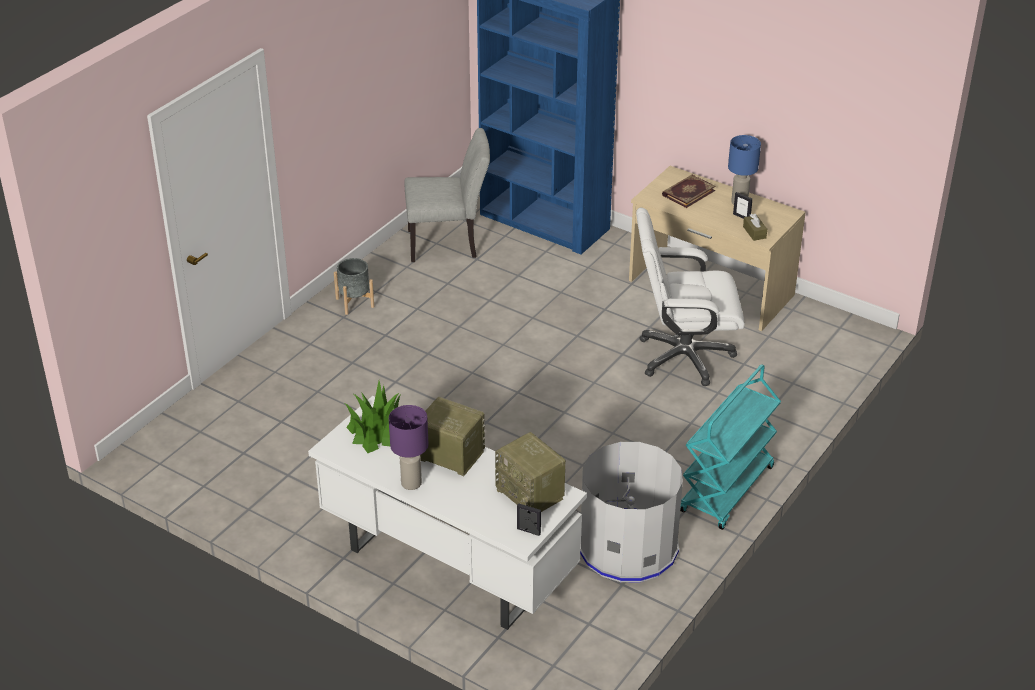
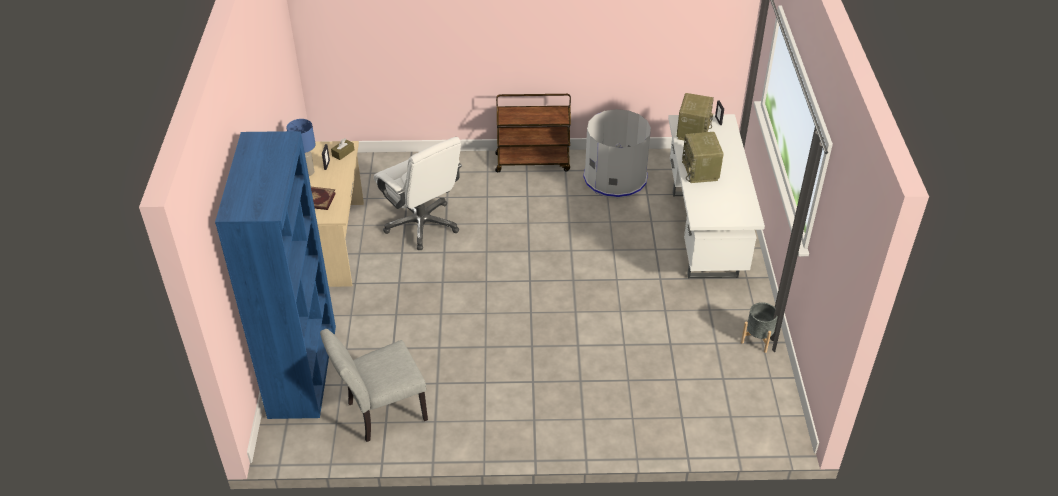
camera: 125 degrees left, 5 degrees up
grey planter [334,258,374,315] -> grey planter moved to [741,302,778,353]
potted plant [345,381,400,453] -> none
purple table lamp [389,405,428,490] -> none
grey chair [405,128,490,262] -> grey chair turned 75 degrees counterclockwise [320,329,428,442]
turquoise cart [680,364,781,530] -> brown cart [495,94,571,172]

